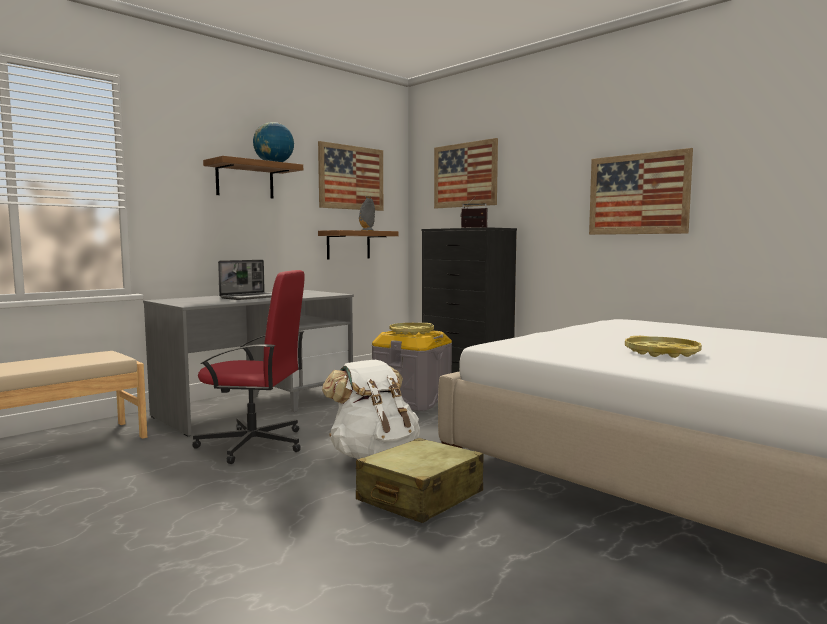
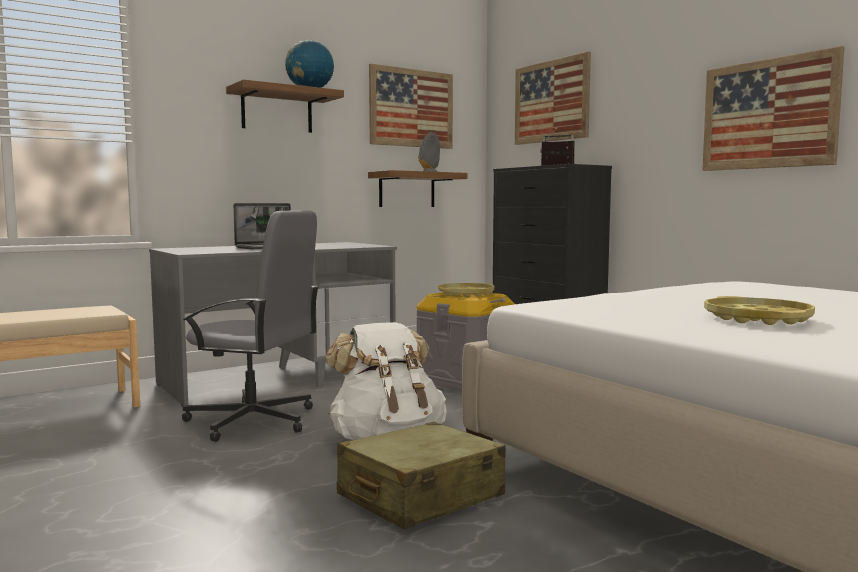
camera: 10 degrees right, 0 degrees up
red office chair [192,270,305,464] -> grey office chair [182,210,319,442]

